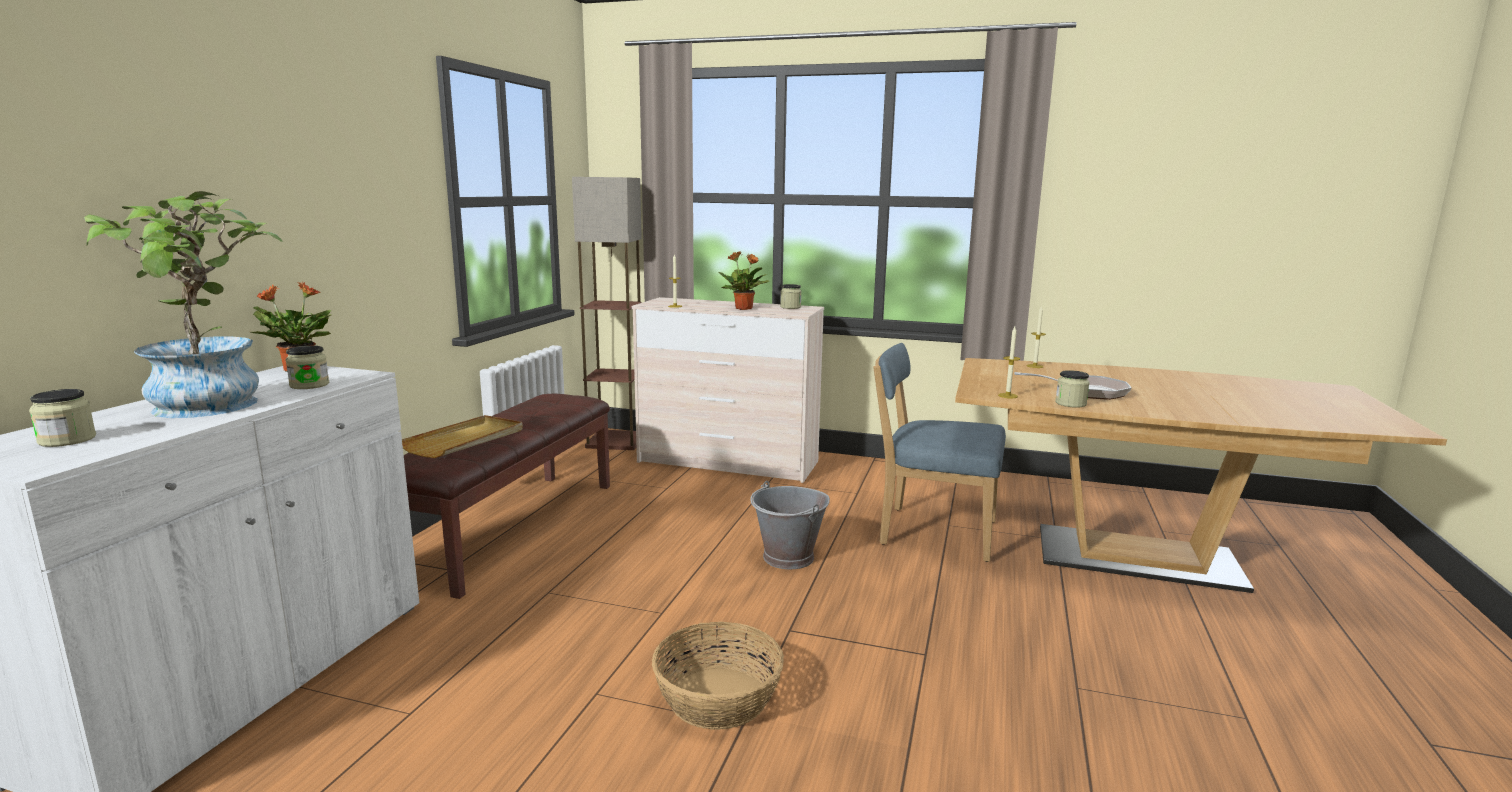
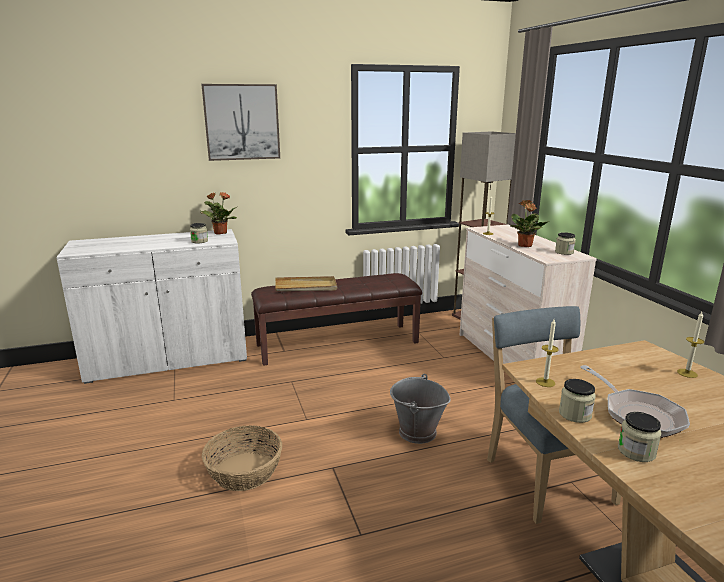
camera: 55 degrees right, 5 degrees up
jar [29,389,96,447] -> jar moved to [618,412,662,462]
potted plant [84,191,283,418] -> none
none -> picture [201,84,280,161]

